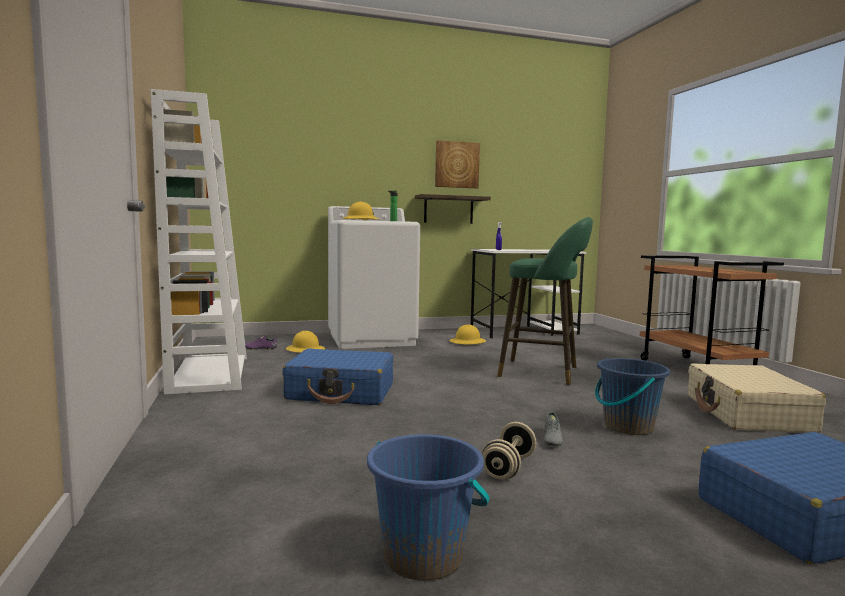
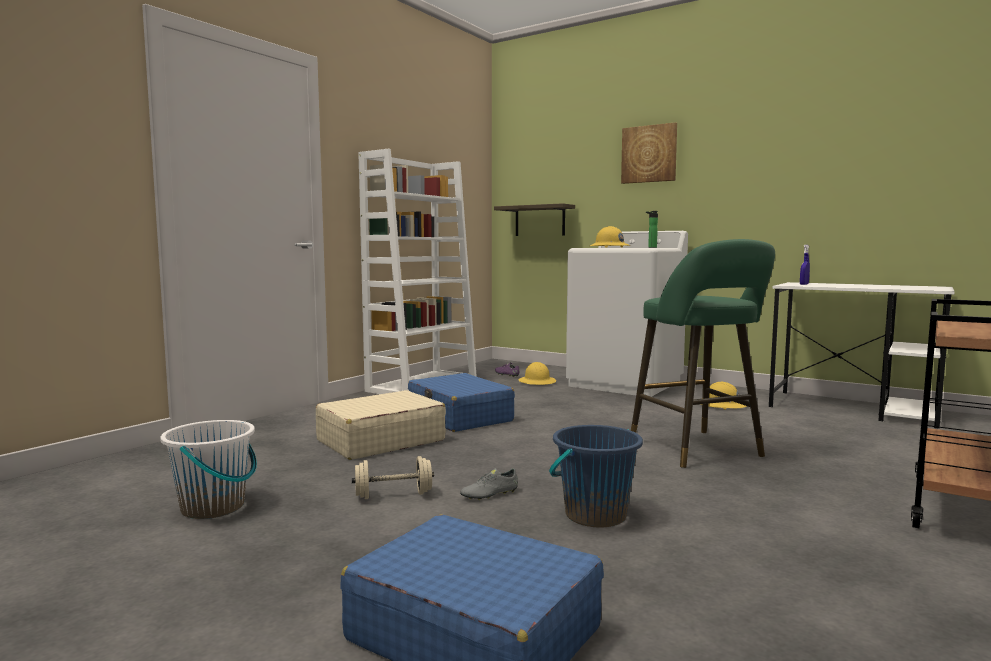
camera: 50 degrees right, 0 degrees up
blue bucket [367,434,490,581] -> white bucket [160,420,257,519]
shelf [415,194,491,224] -> shelf moved to [494,203,575,236]
picture [435,140,480,188] -> picture moved to [621,122,677,184]
beige suitcase [688,363,826,433] -> beige suitcase moved to [316,390,446,460]

